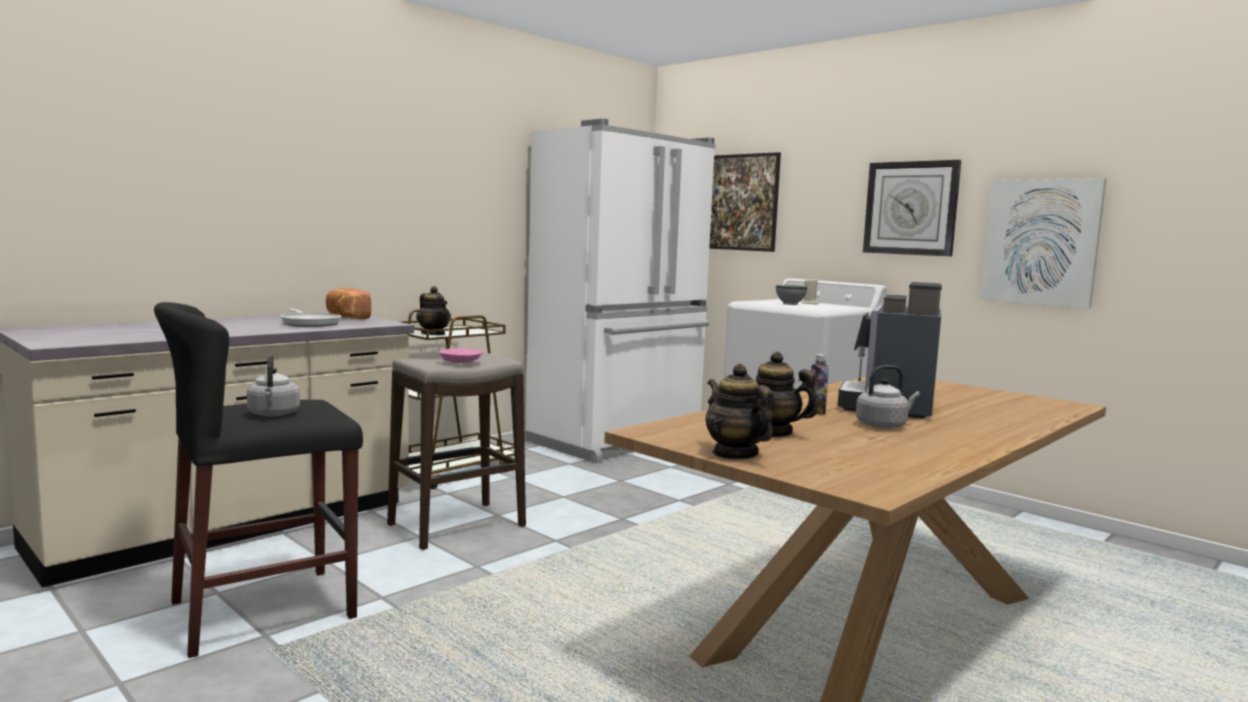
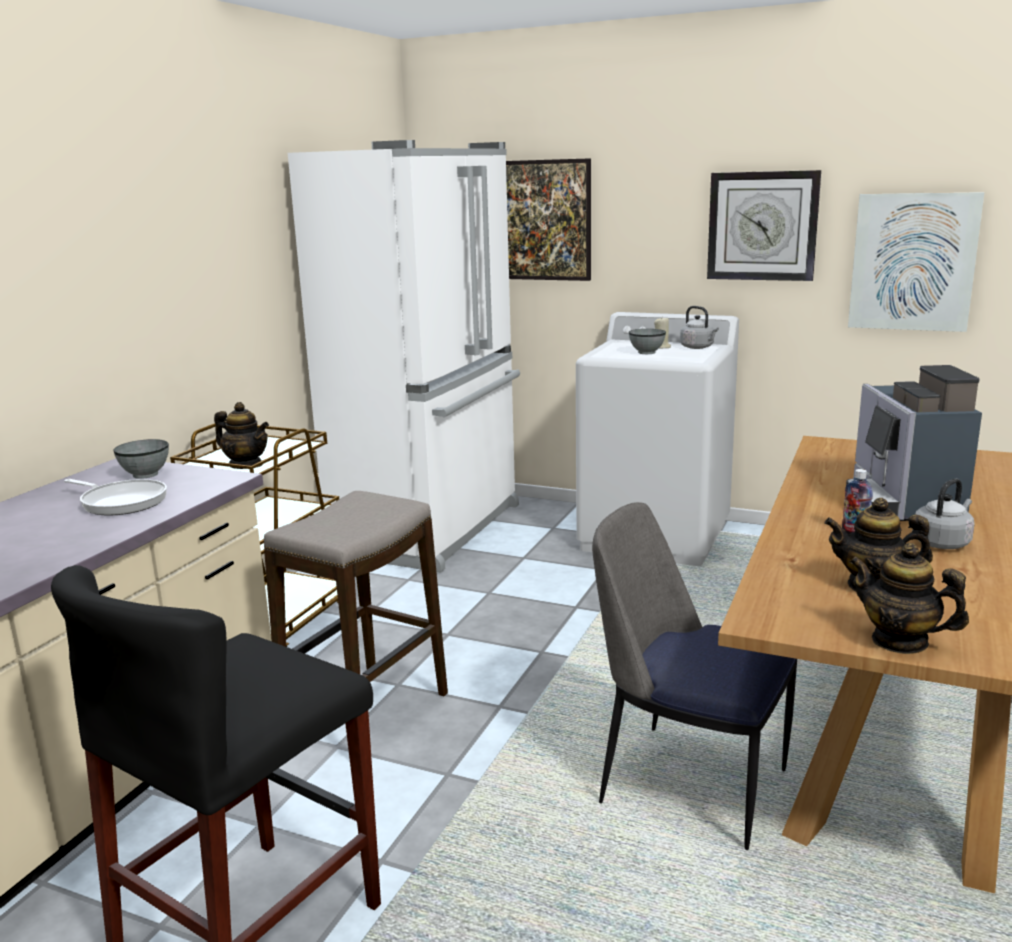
camera: 20 degrees left, 10 degrees up
grey kettle [247,354,300,417] -> grey kettle moved to [680,306,719,349]
bread [326,288,371,319] -> grey bowl [113,439,169,479]
pink bowl [438,348,483,363] -> none
none -> chair [592,502,797,850]

